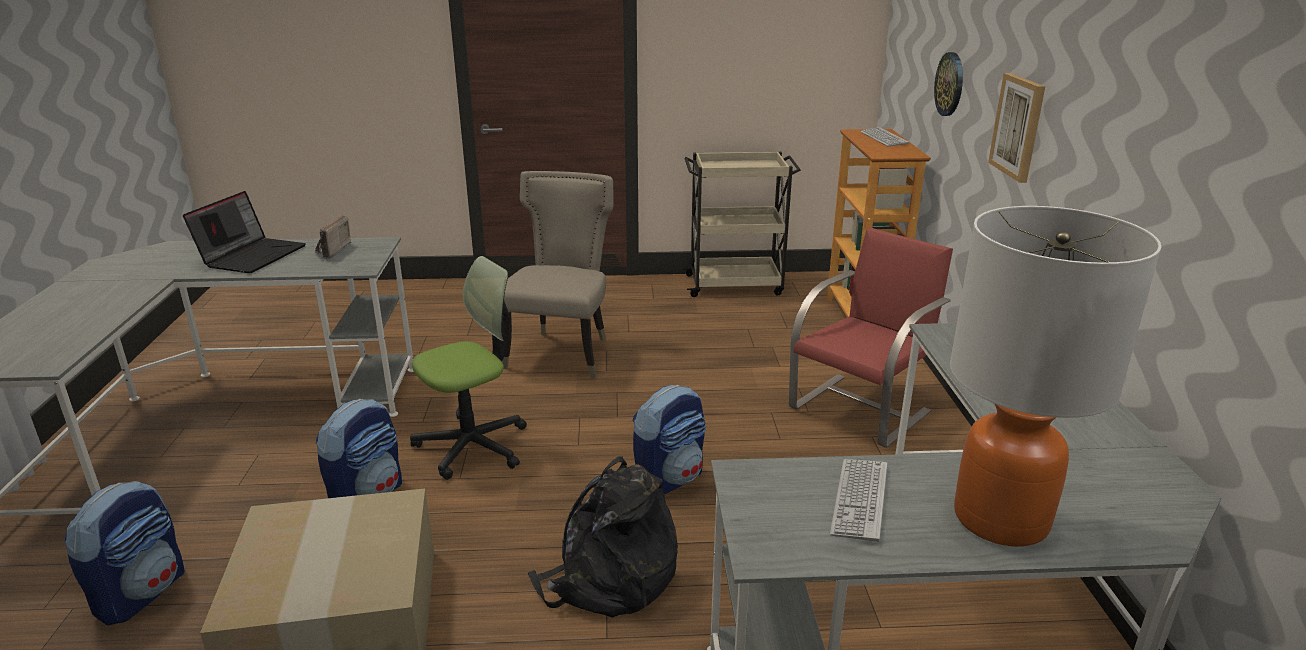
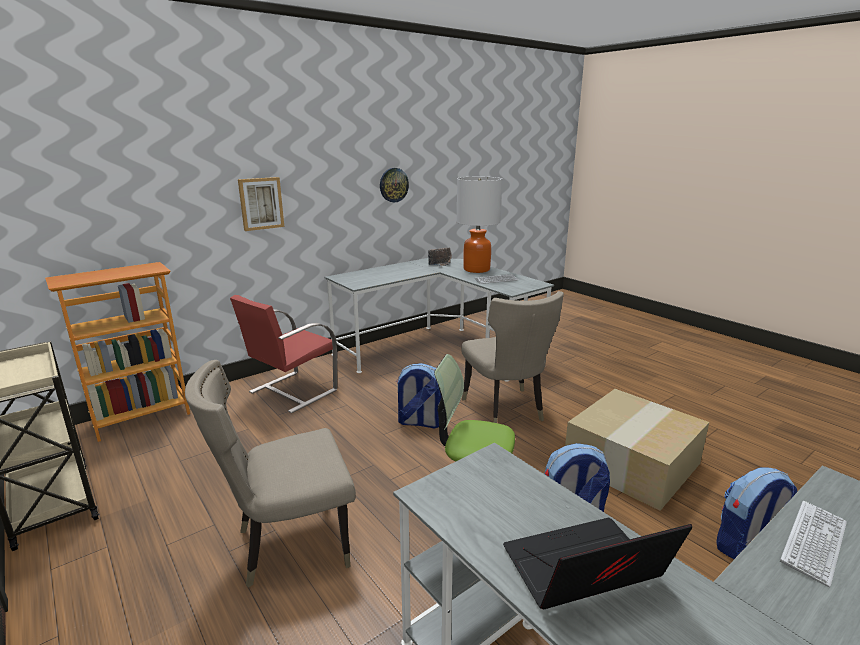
camera: 125 degrees left, 5 degrees down
radio [315,215,352,259] -> radio moved to [428,247,452,266]
black backpack [528,456,678,618] -> beige chair [461,291,564,423]
red chair [789,227,953,448] -> red chair turned 60 degrees counterclockwise [230,295,337,413]
keyboard [860,127,909,146] -> keyboard moved to [780,501,847,587]
wall clock [934,52,963,116] -> wall clock moved to [380,168,409,202]

